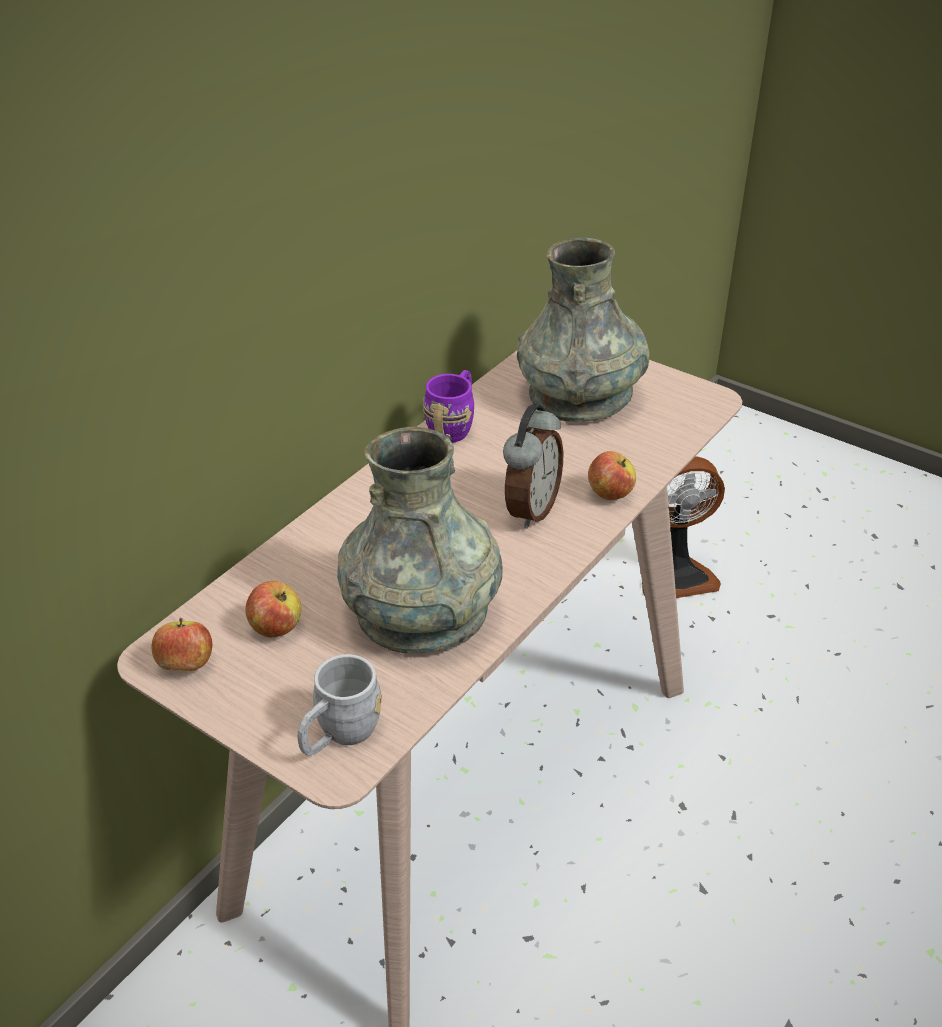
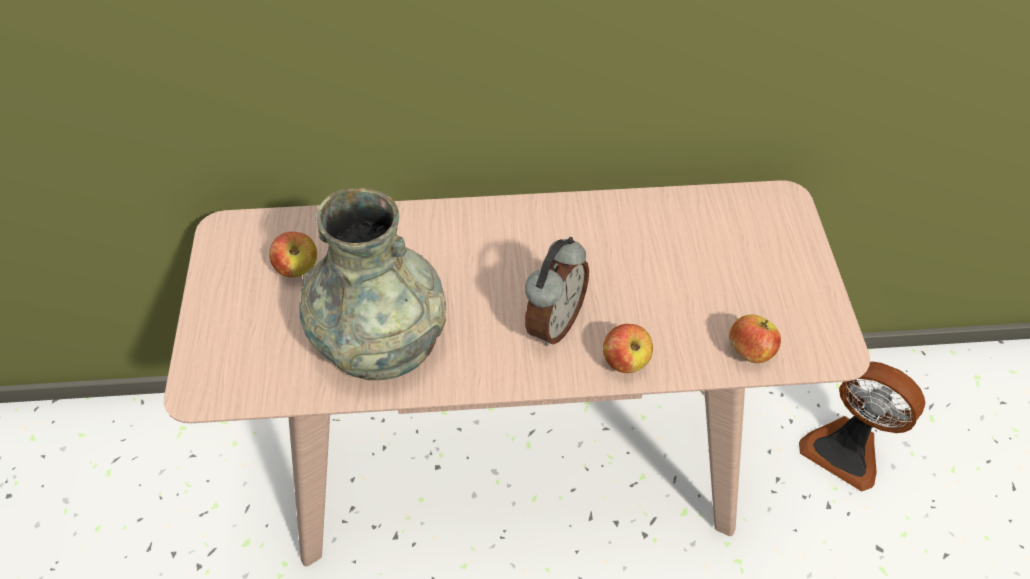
camera: 50 degrees right, 15 degrees up
apple [151,618,212,671] -> apple moved to [729,315,781,363]
grey mug [298,654,382,756] -> none
purple mug [423,370,474,443] -> none
alarm clock [503,404,563,529] -> alarm clock turned 45 degrees counterclockwise [525,237,589,346]
grey vase [517,238,650,422] -> none

